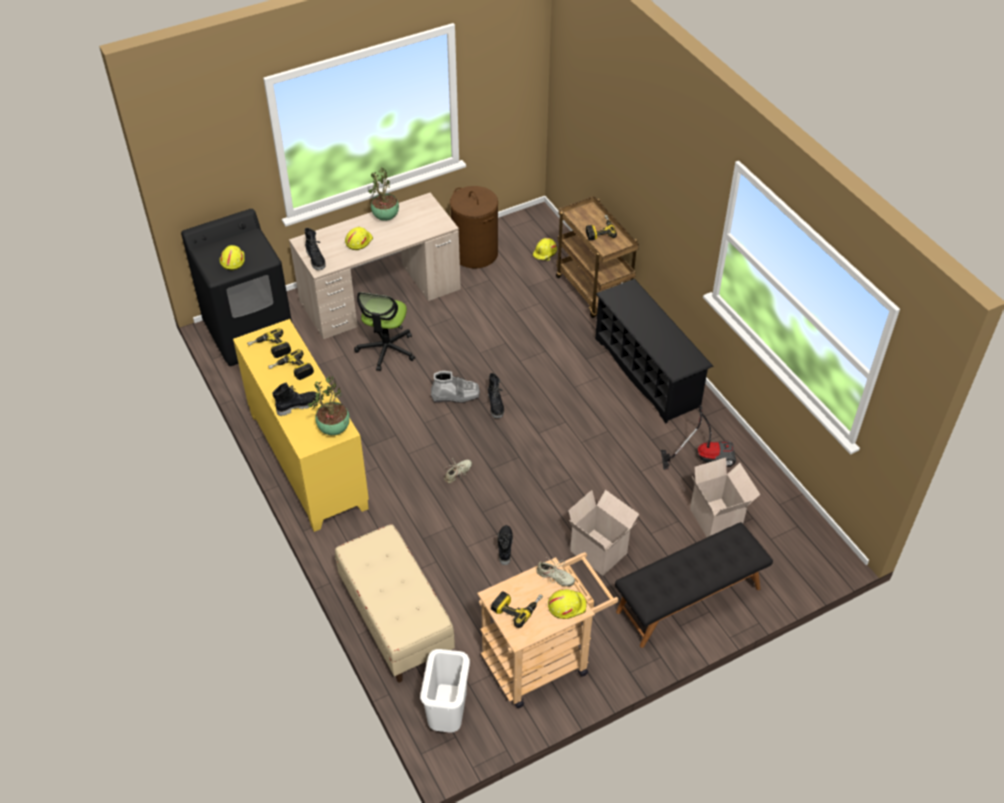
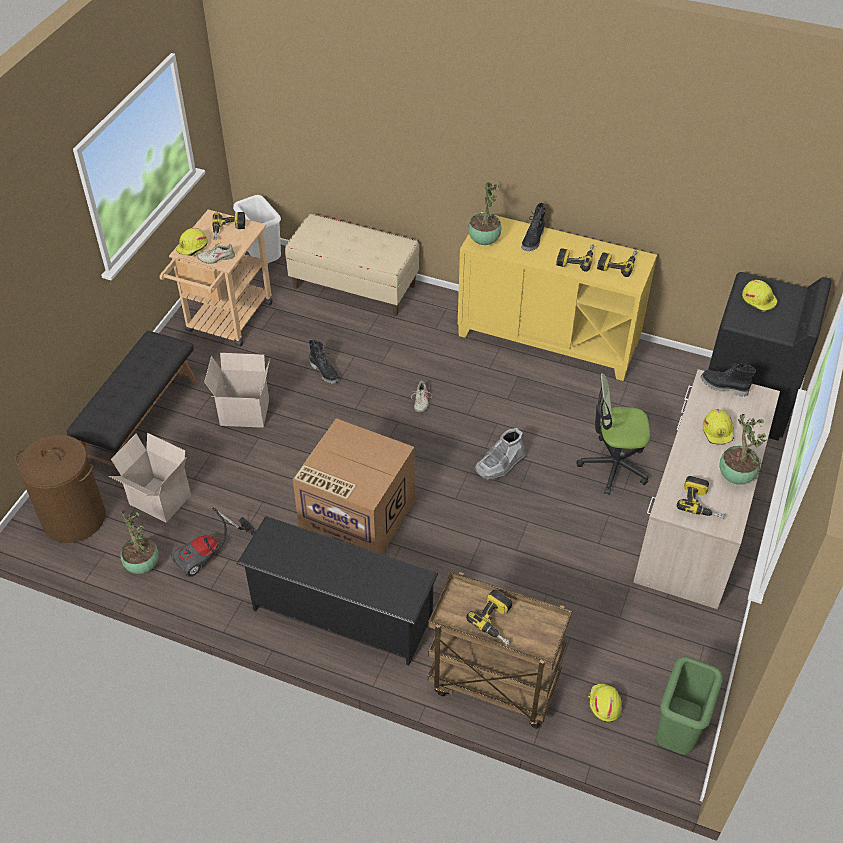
camera: 140 degrees right, 0 degrees up
office chair [354,292,415,371] -> office chair turned 60 degrees counterclockwise [576,373,650,494]
brown laundry basket [450,186,498,269] -> brown laundry basket moved to [15,435,106,543]
black boot [488,373,504,419] -> none
none -> potted plant [120,511,159,574]
none -> cardboard box [292,418,415,554]
none -> green trash can [656,656,723,755]
none -> power drill [677,476,724,519]

